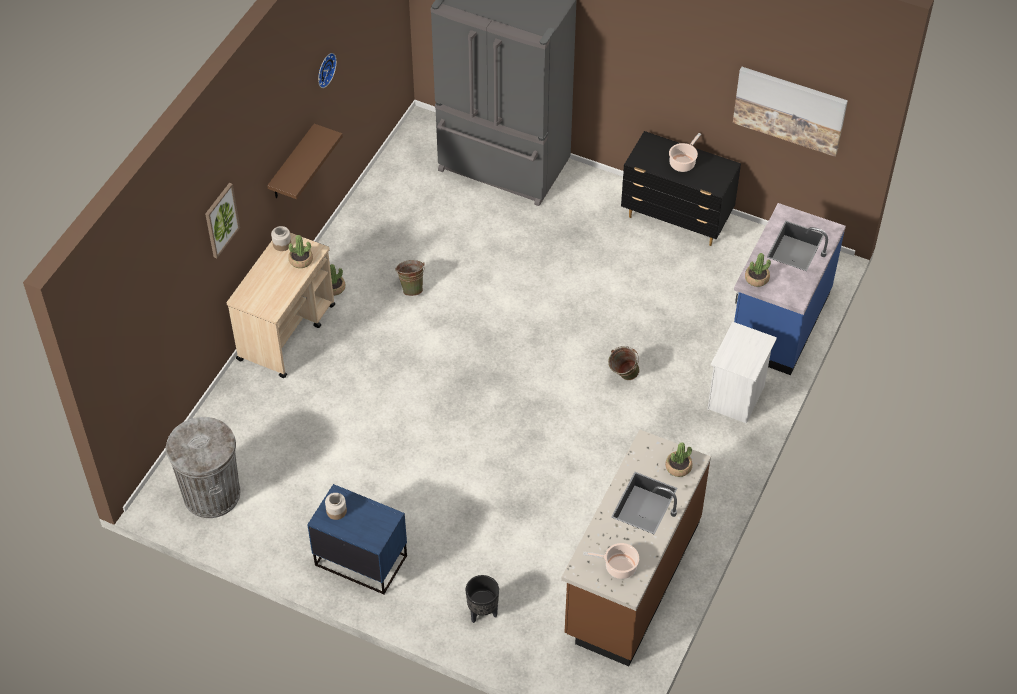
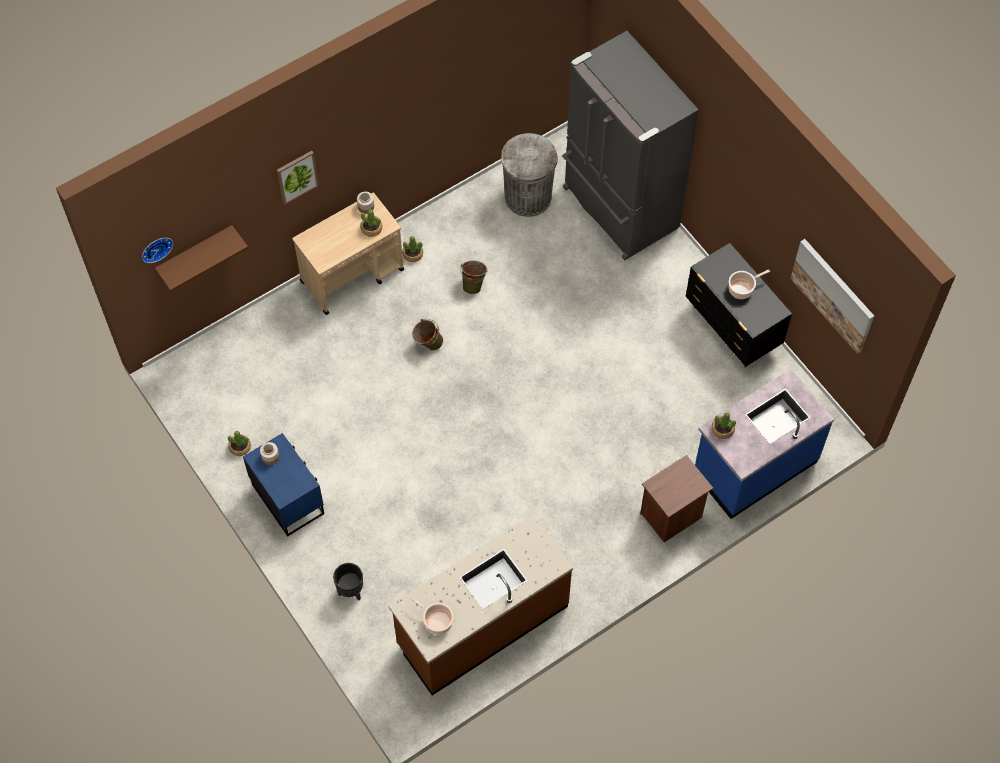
camera: 30 degrees right, 10 degrees up
grey trash can [165,417,240,518] -> grey trash can moved to [501,133,558,217]
brown shelf [267,124,343,199] -> brown shelf moved to [155,225,248,292]
wall clock [318,53,337,88] -> wall clock moved to [142,238,173,263]
green bucket [608,346,639,380] -> green bucket moved to [412,319,443,350]
potted plant [665,442,692,477] -> potted plant moved to [228,431,251,456]
white nightstand [707,322,777,423] -> brown nightstand [640,455,713,542]

